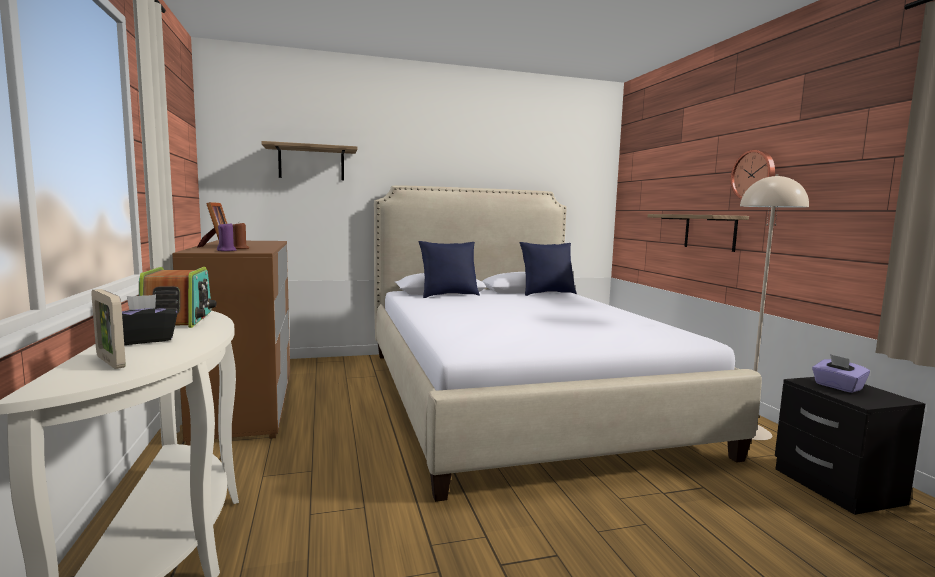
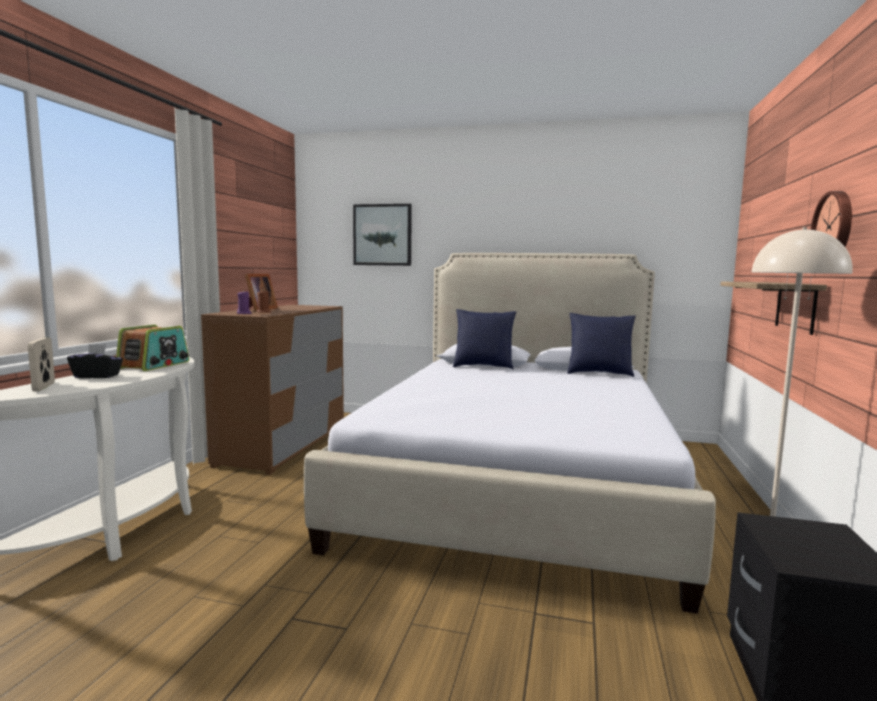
camera: 30 degrees right, 0 degrees up
shelf [261,141,358,180] -> picture [353,204,412,266]
purple tissue box [812,354,870,393] -> none

